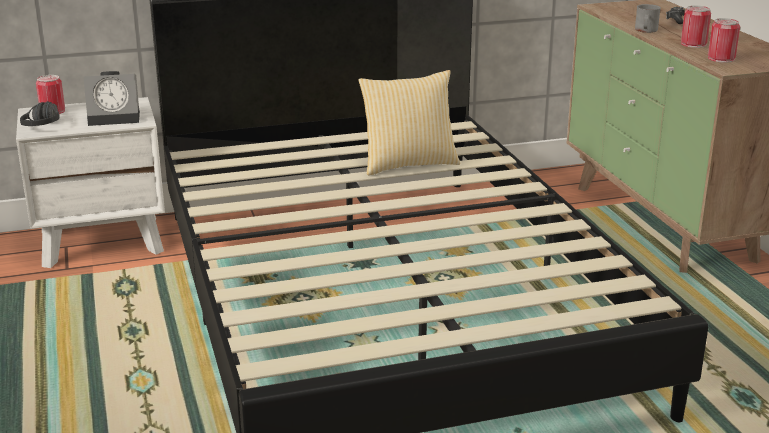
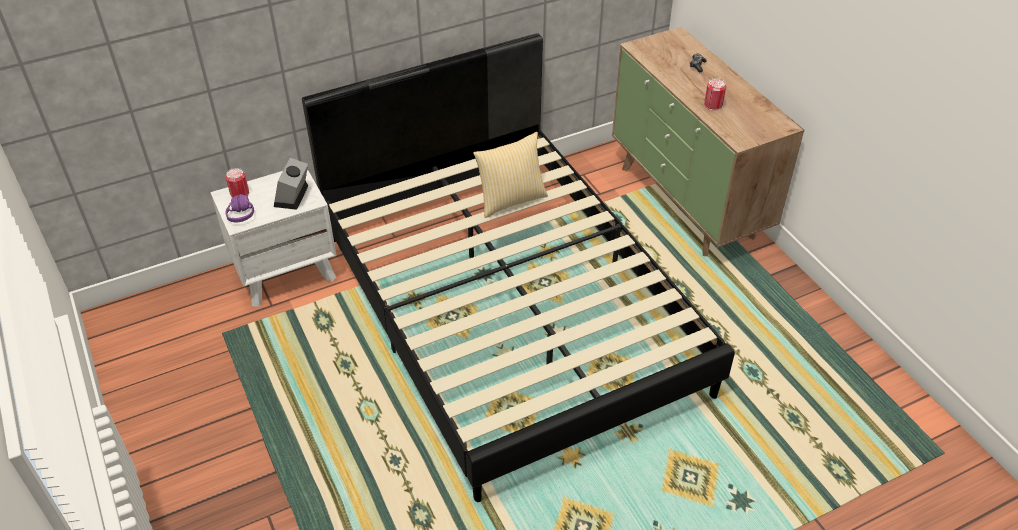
camera: 10 degrees left, 20 degrees up
black headphones [20,101,60,126] -> purple headphones [225,194,254,222]
alarm clock [83,71,140,126] -> alarm clock turned 120 degrees clockwise [274,158,308,210]
grey mug [635,4,661,33] -> none
can [708,18,740,63] -> none

